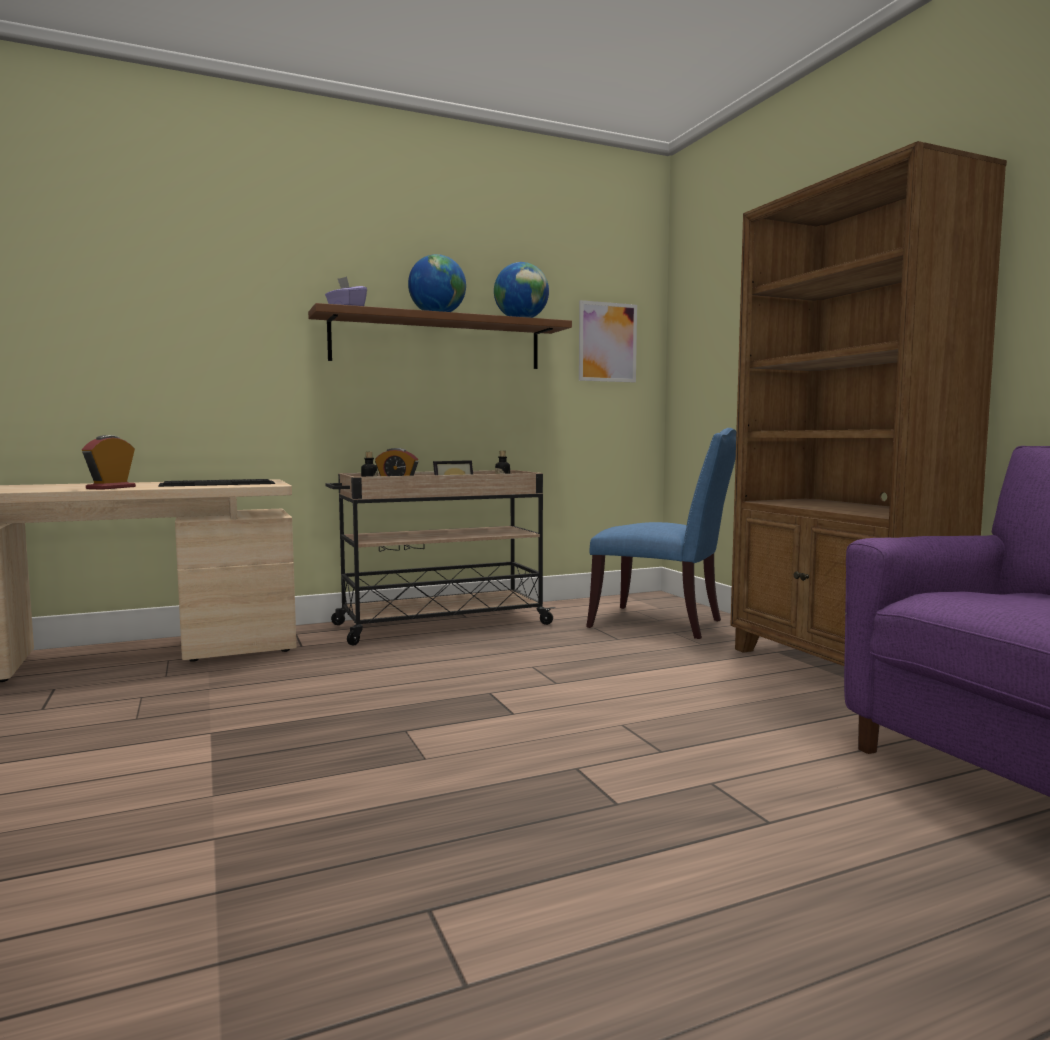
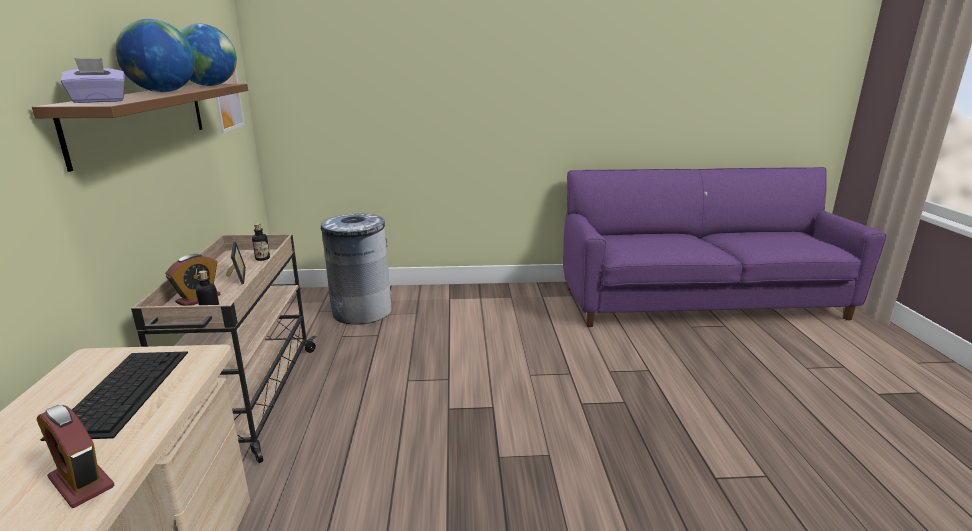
camera: 70 degrees left, 15 degrees up
blue chair [586,428,736,639] -> grey trash can [321,214,392,325]
brown bookcase [730,141,1007,666] -> none

